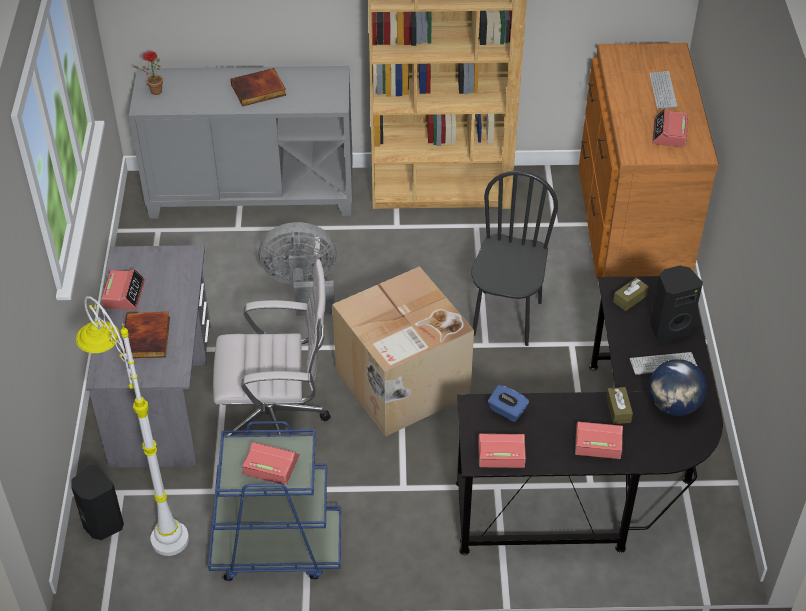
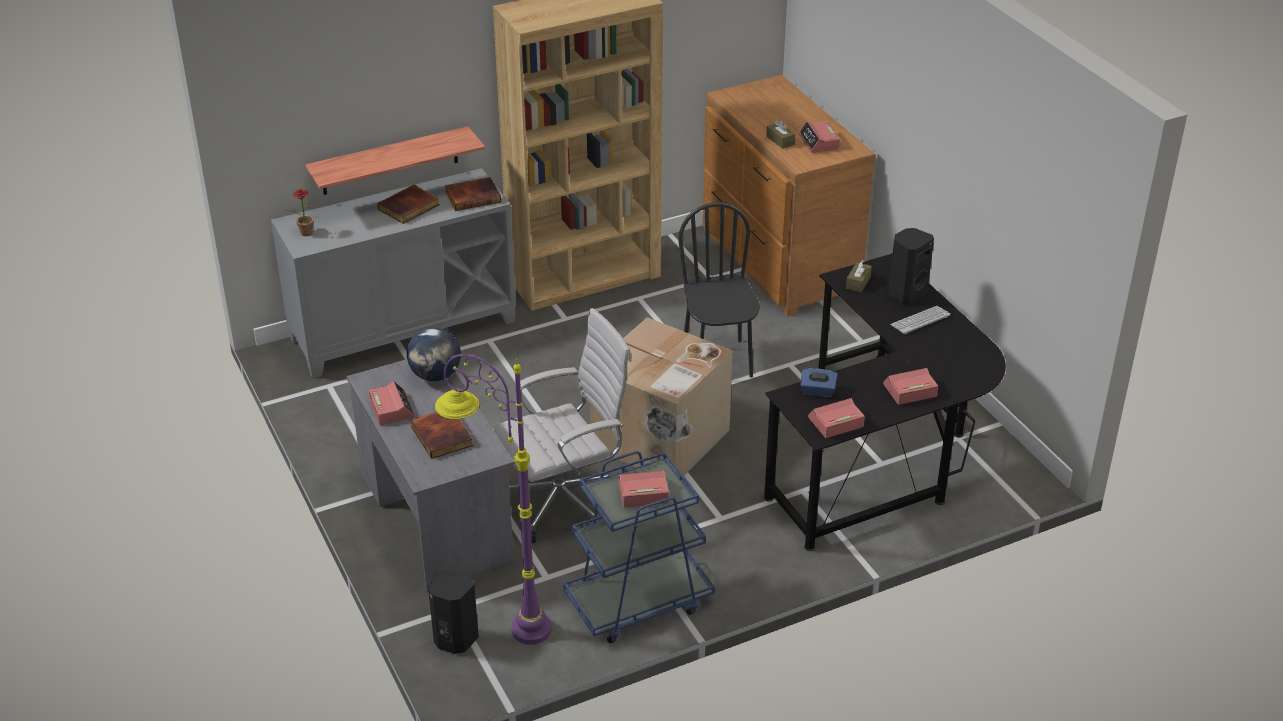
camera: 25 degrees left, 10 degrees down
white floor lamp [76,296,189,556] -> purple floor lamp [435,354,551,645]
grey fan [259,222,337,316] -> none
brown tissue box [606,387,633,424] -> brown tissue box moved to [766,119,796,149]
keyboard [649,71,677,109] -> none
globe [649,359,707,416] -> globe moved to [407,327,461,381]
none -> shelf [305,126,485,195]
none -> book [445,177,501,211]

